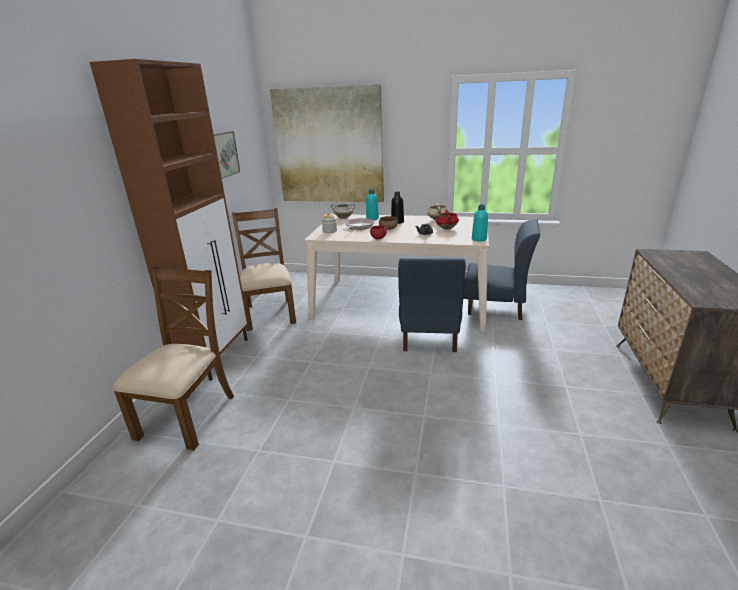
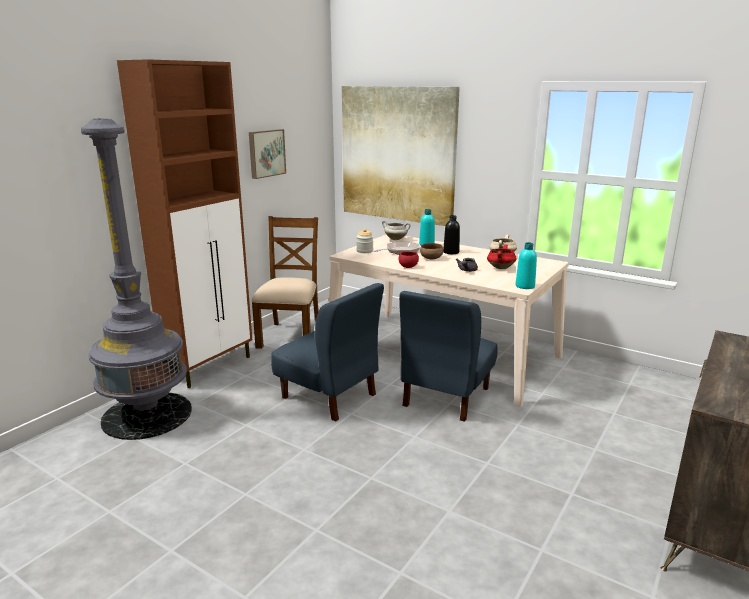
camera: 20 degrees right, 5 degrees down
brown chair [112,267,234,451] -> grey floor lamp [81,118,192,440]
blue chair [464,219,540,320] -> blue chair moved to [271,283,384,422]

